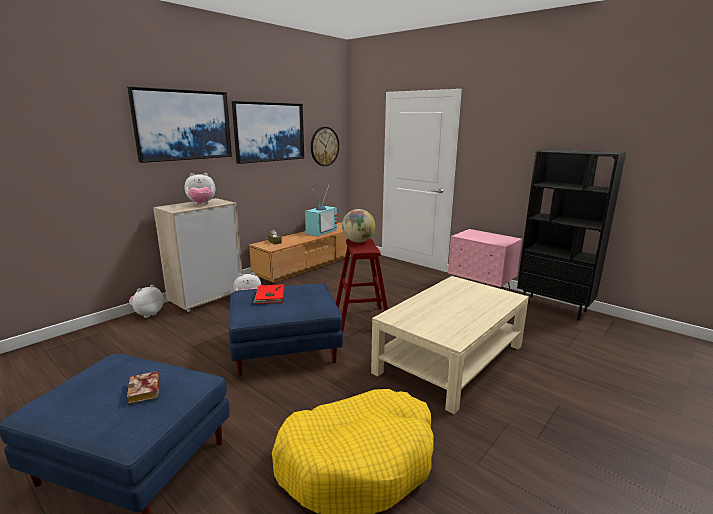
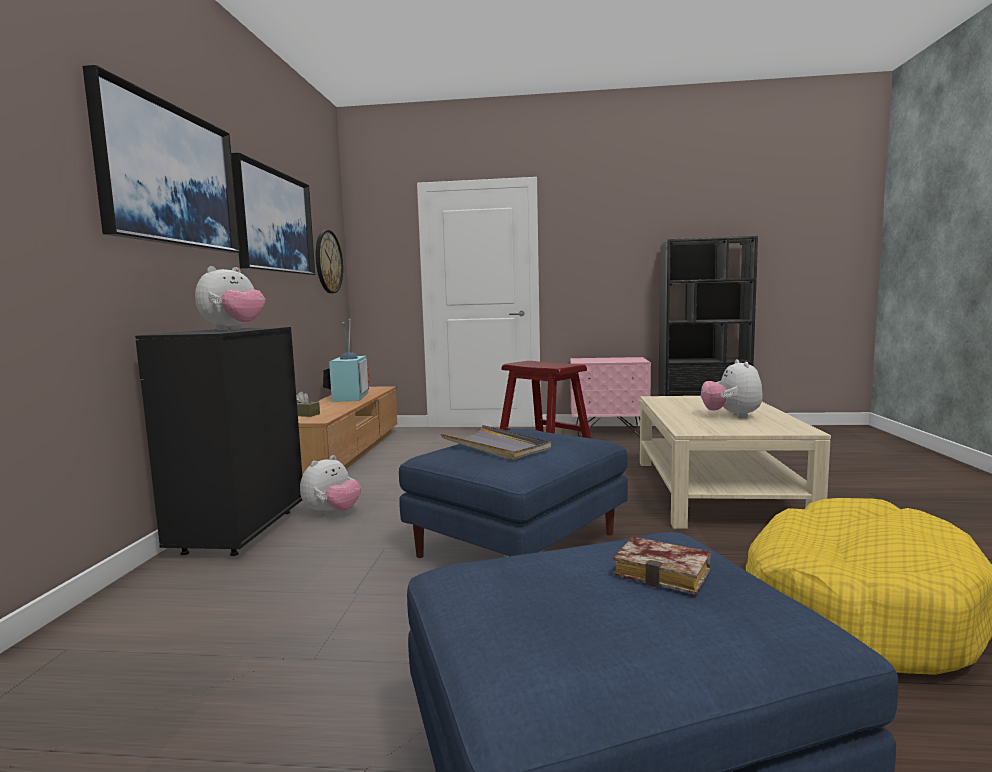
camera: 35 degrees left, 10 degrees down
plush toy [129,285,164,318] -> plush toy moved to [701,359,763,418]
beige cabinet [153,198,243,312] -> black cabinet [135,327,302,556]
red book [253,284,285,304] -> grey tray [441,425,551,460]
globe [342,209,375,242] -> none

